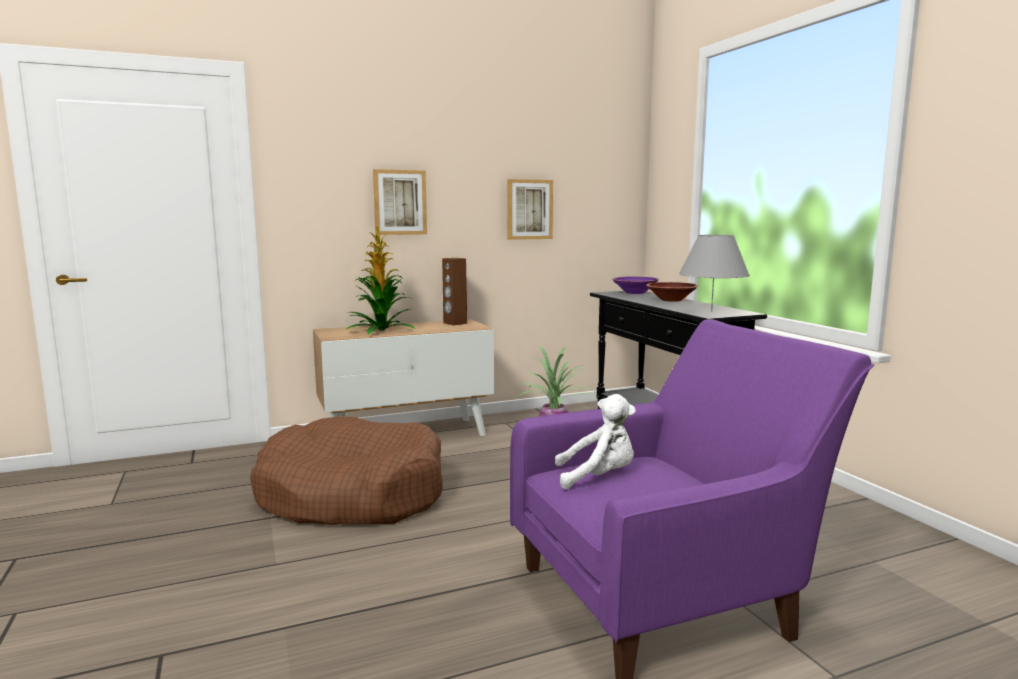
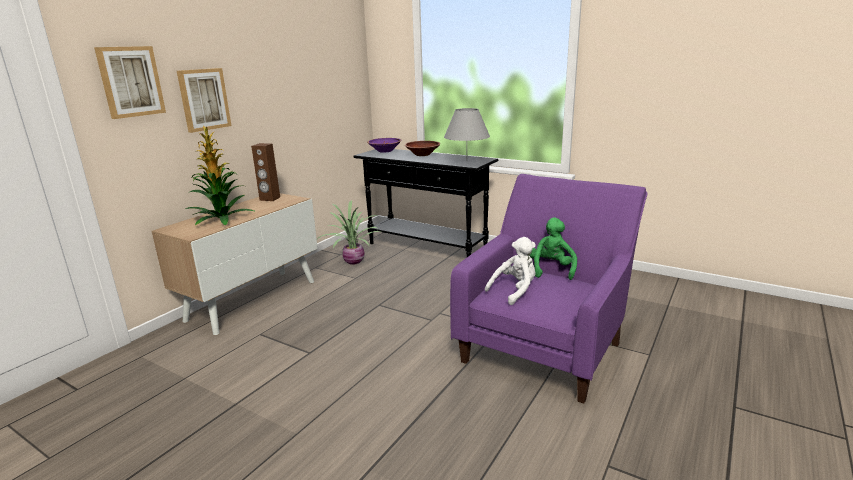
camera: 35 degrees left, 10 degrees up
brown dog bed [250,416,443,525] -> none
picture [507,179,553,240] -> picture moved to [94,46,166,119]
none -> green plush toy [530,217,577,280]

